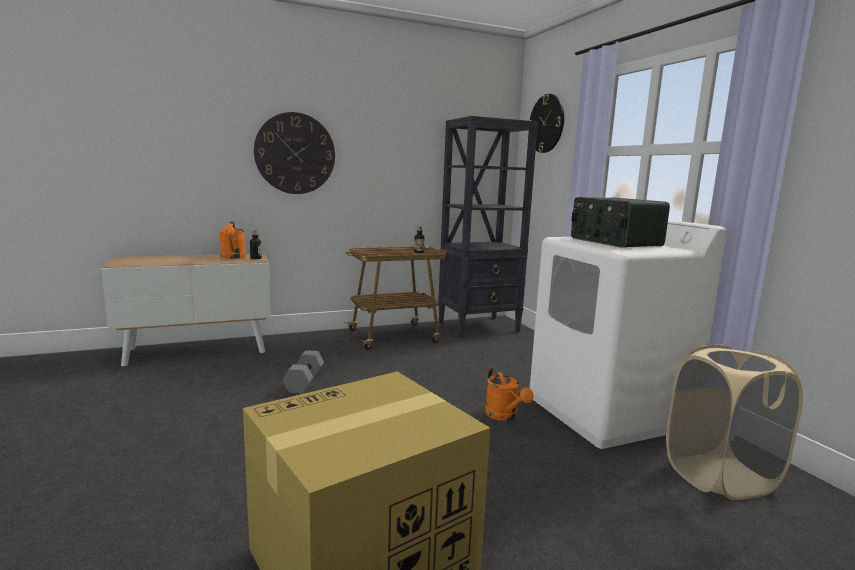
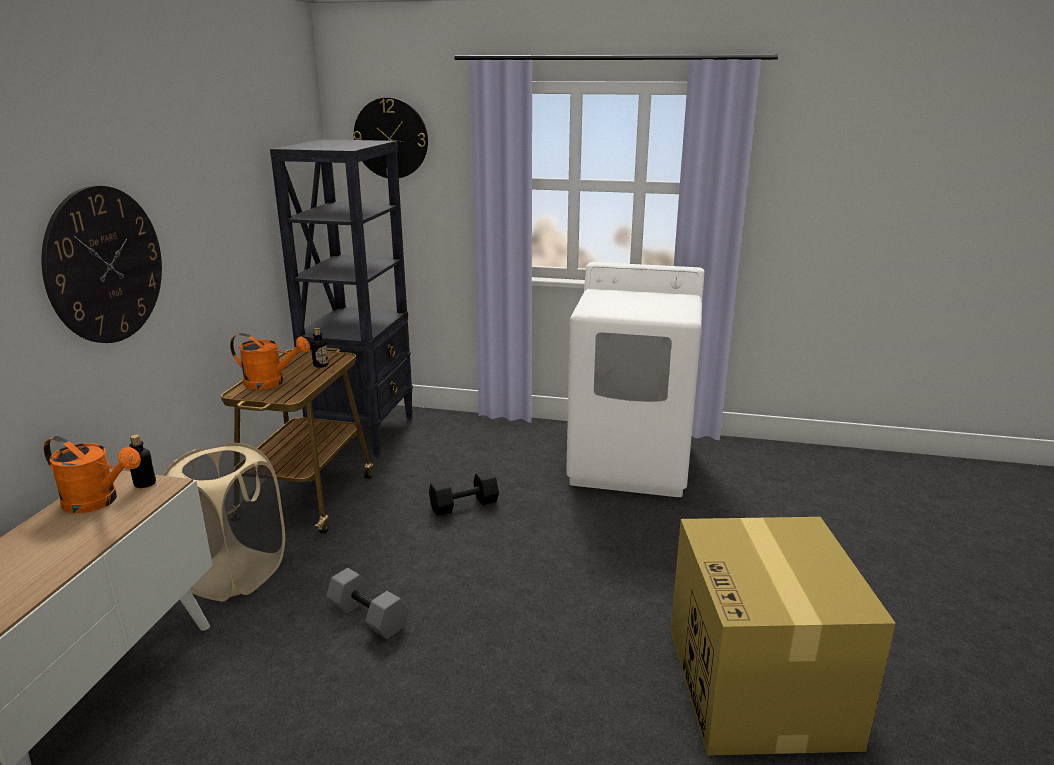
camera: 55 degrees left, 10 degrees up
orange watering can [485,367,534,421] -> orange watering can moved to [230,333,310,389]
radio [571,197,670,248] -> none
beige laundry basket [666,344,803,500] -> beige laundry basket moved to [163,443,285,601]
none -> black dumbbell [429,470,499,516]

